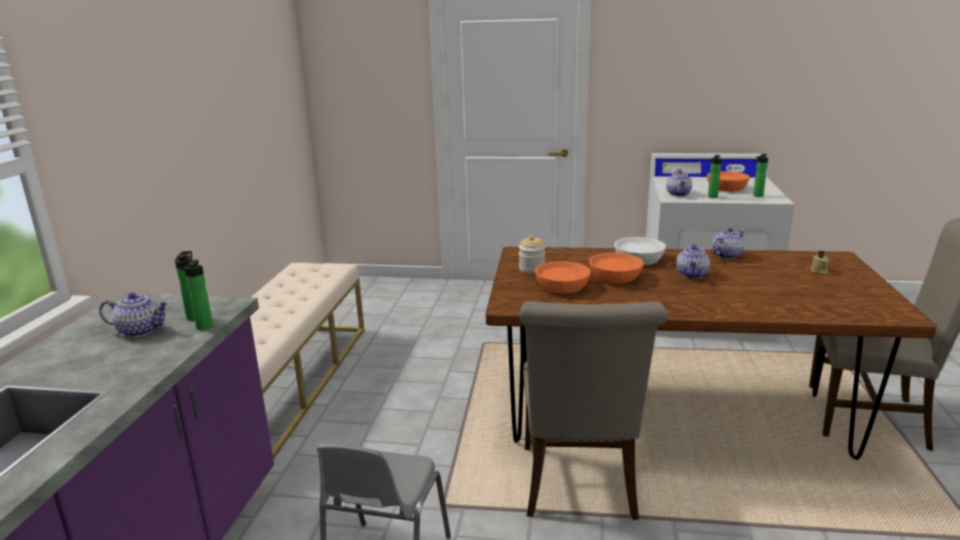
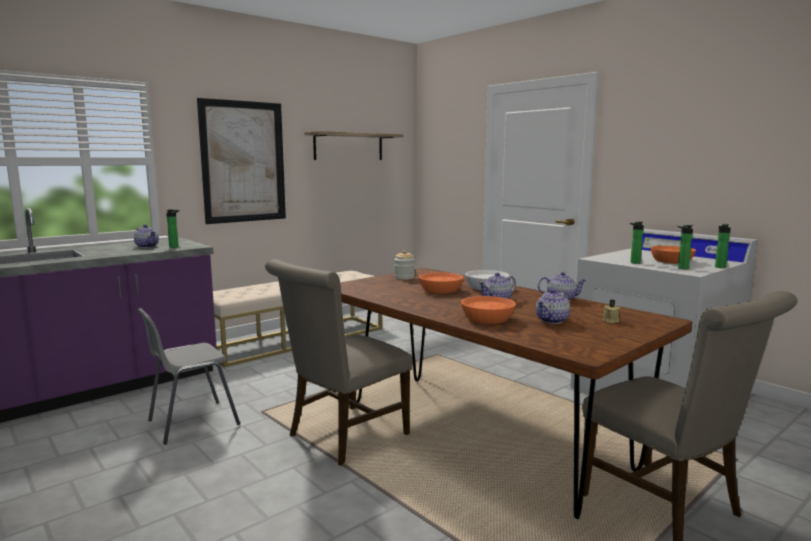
camera: 40 degrees right, 10 degrees down
bottle [181,259,213,330] -> bottle moved to [715,224,731,268]
orange bowl [535,261,591,294] -> orange bowl moved to [461,296,516,324]
teapot [666,170,692,196] -> teapot moved to [536,289,570,324]
none -> picture [197,98,286,224]
none -> shelf [304,131,404,160]

